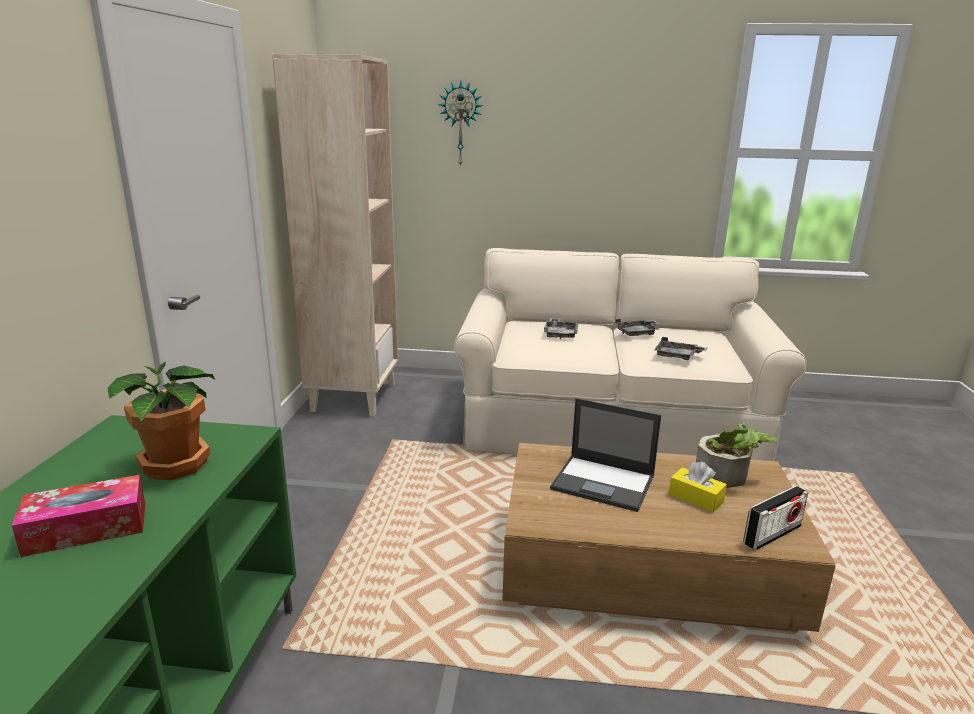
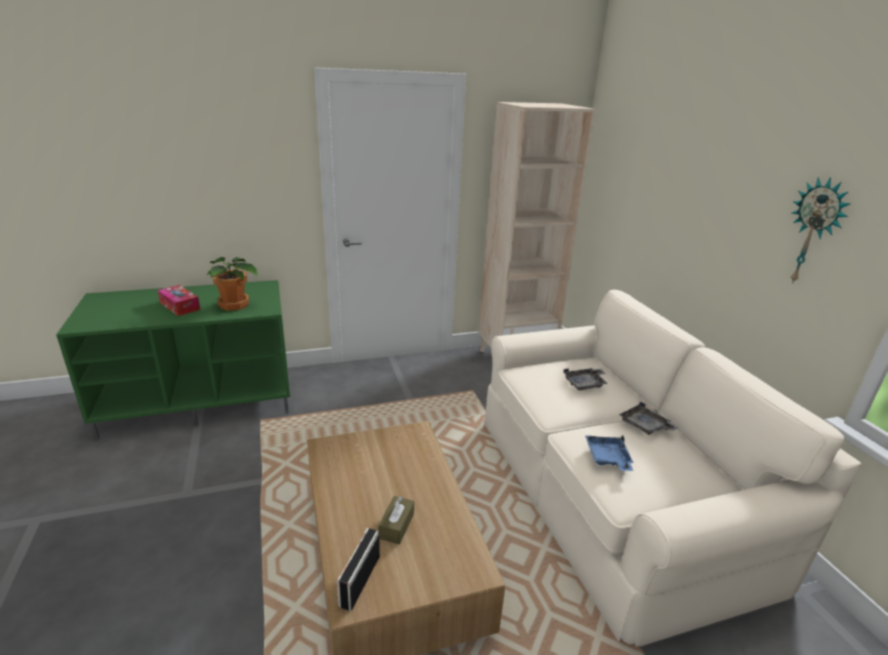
camera: 65 degrees right, 5 degrees up
wall clock [438,81,484,167] -> wall clock moved to [790,177,851,284]
laptop [550,398,661,512] -> none
grey tray [654,337,708,360] -> blue tray [585,435,634,471]
yellow tissue box [669,462,727,512] -> brown tissue box [378,496,414,544]
potted plant [696,422,778,488] -> none
radio [743,486,808,550] -> radio turned 75 degrees clockwise [337,528,380,611]

